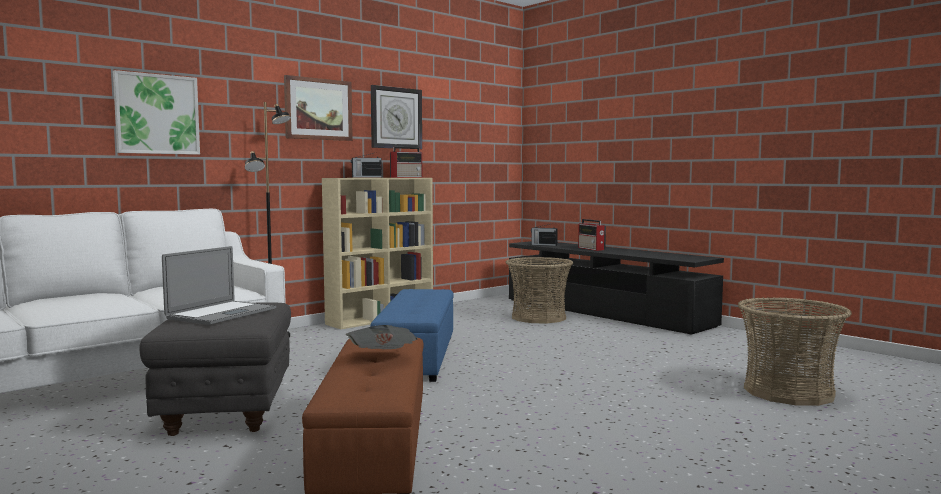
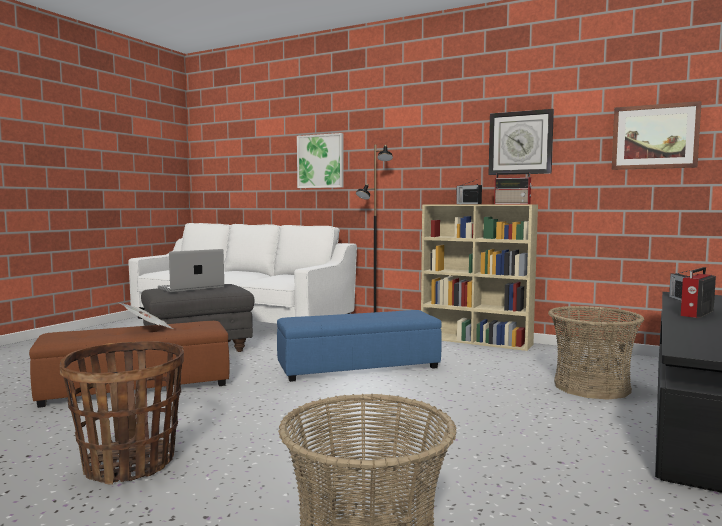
camera: 70 degrees right, 0 degrees up
laptop [162,246,276,325] -> laptop turned 135 degrees clockwise [158,249,224,293]
picture [284,75,353,141] -> picture moved to [612,101,702,170]
none -> basket [60,341,184,485]

